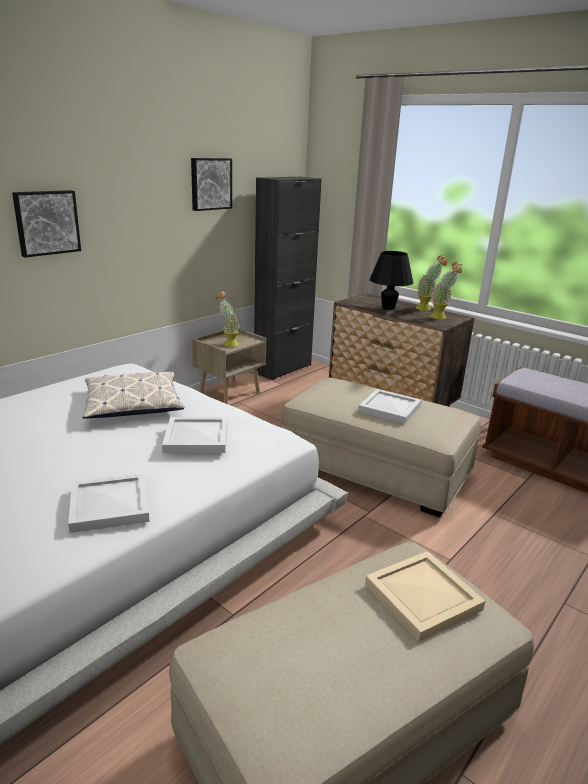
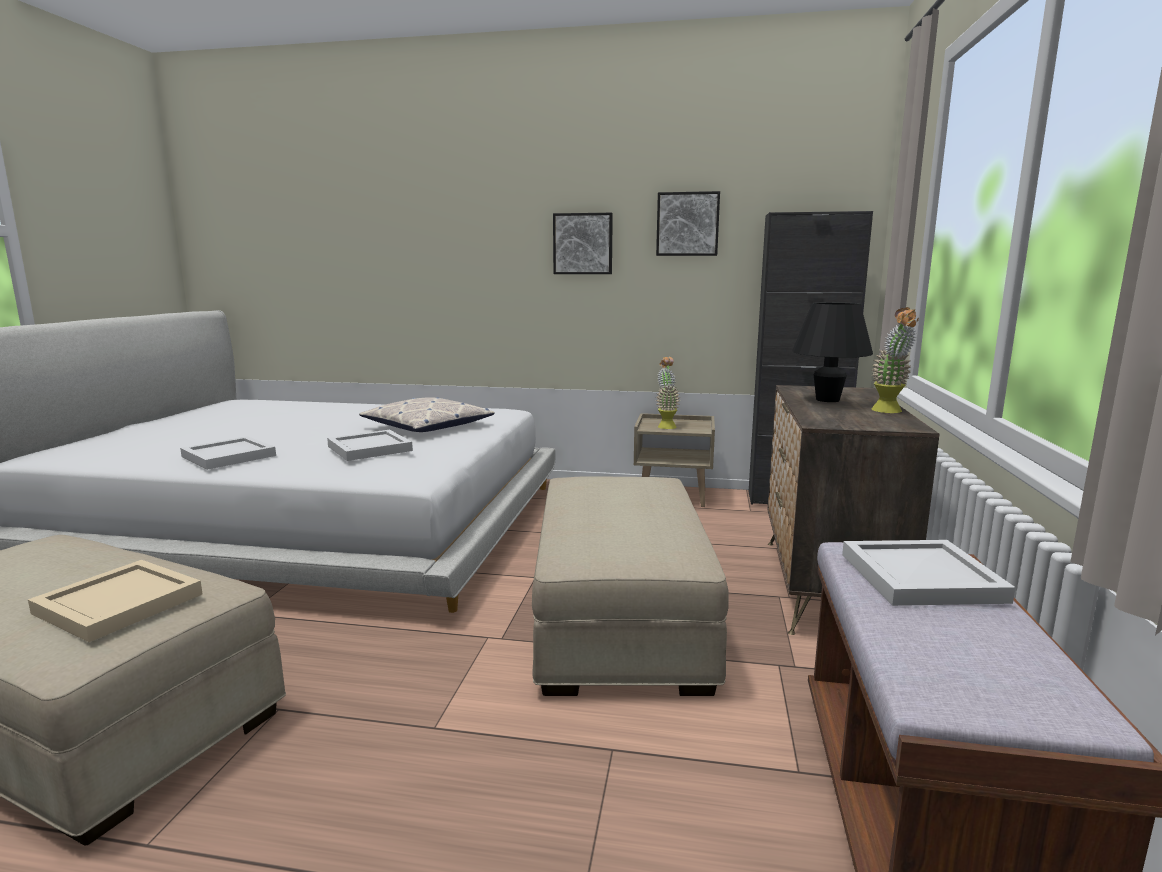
camera: 60 degrees right, 10 degrees down
picture [12,190,81,258] -> picture moved to [553,213,613,274]
white tray [358,389,421,424] -> white tray moved to [842,540,1016,606]
potted plant [430,262,462,319] -> none

